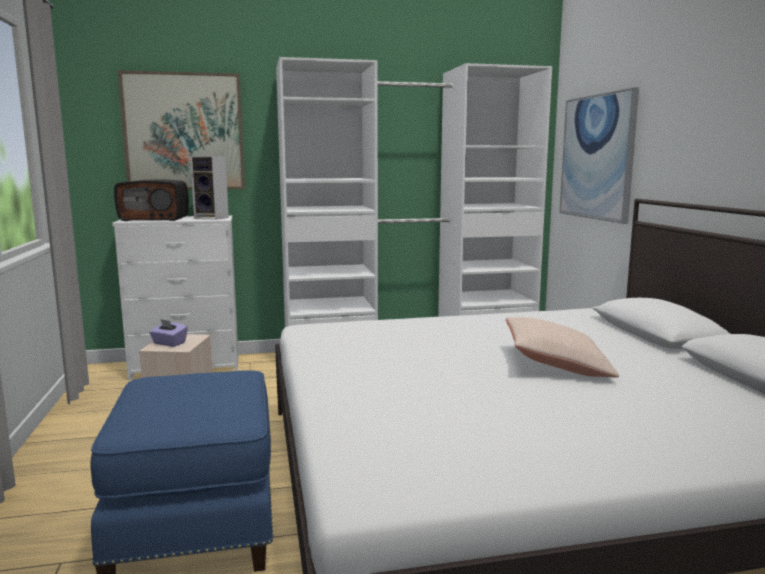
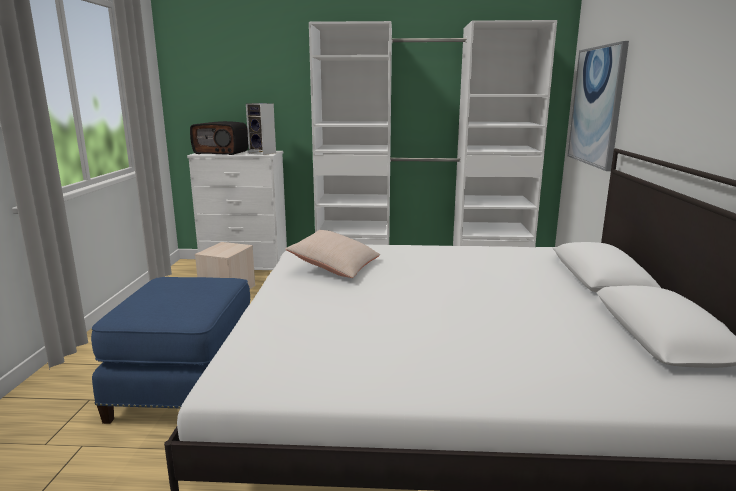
camera: 15 degrees right, 5 degrees up
picture [117,70,245,190] -> none
purple tissue box [149,319,188,347] -> none
beige pillow [506,317,619,377] -> beige pillow moved to [286,230,380,278]

